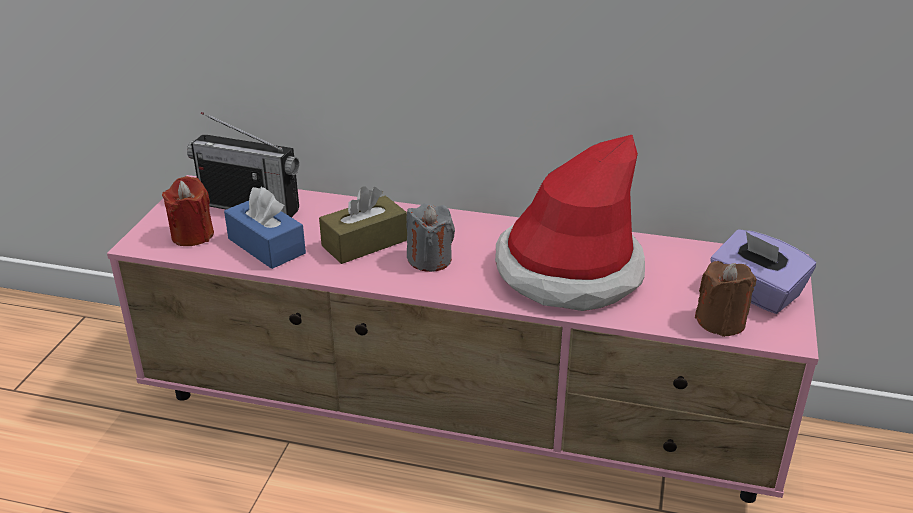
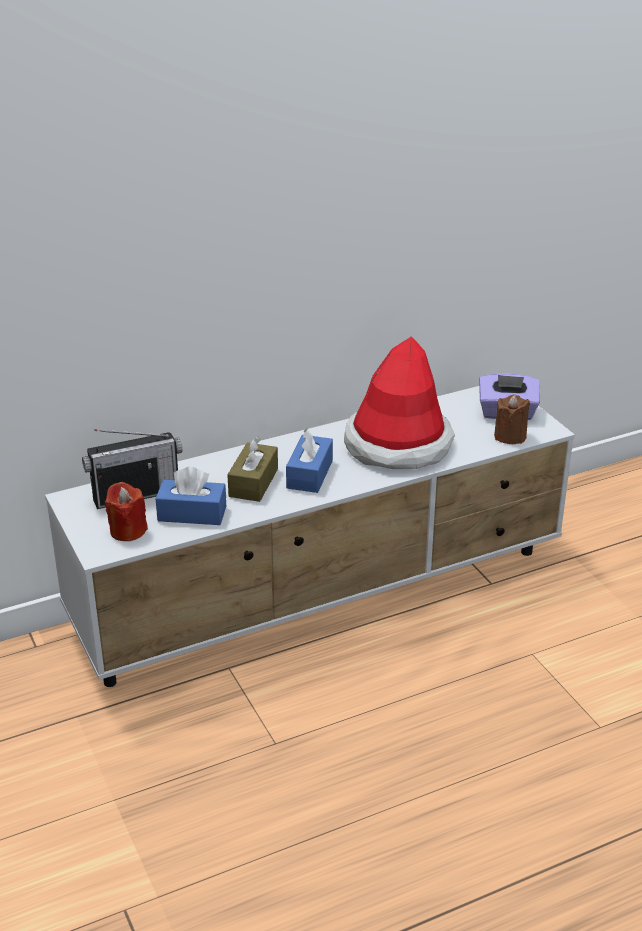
camera: 40 degrees left, 0 degrees up
pink tv stand [107,175,819,503] -> white tv stand [45,386,575,687]
grey candle [406,203,455,272] -> blue tissue box [286,429,333,493]

